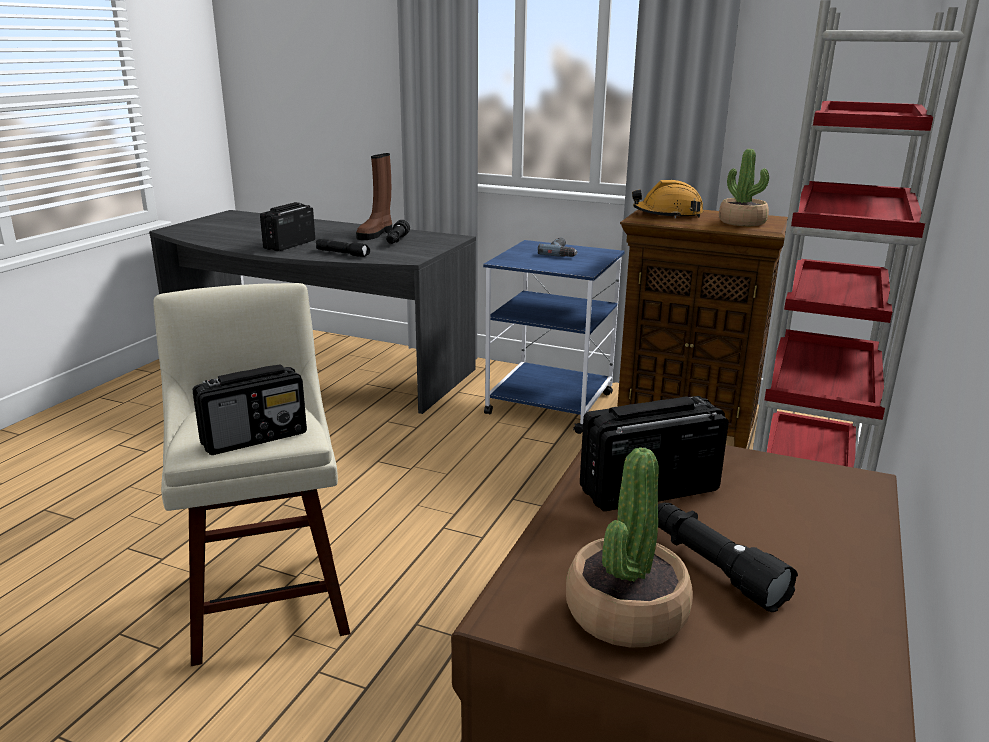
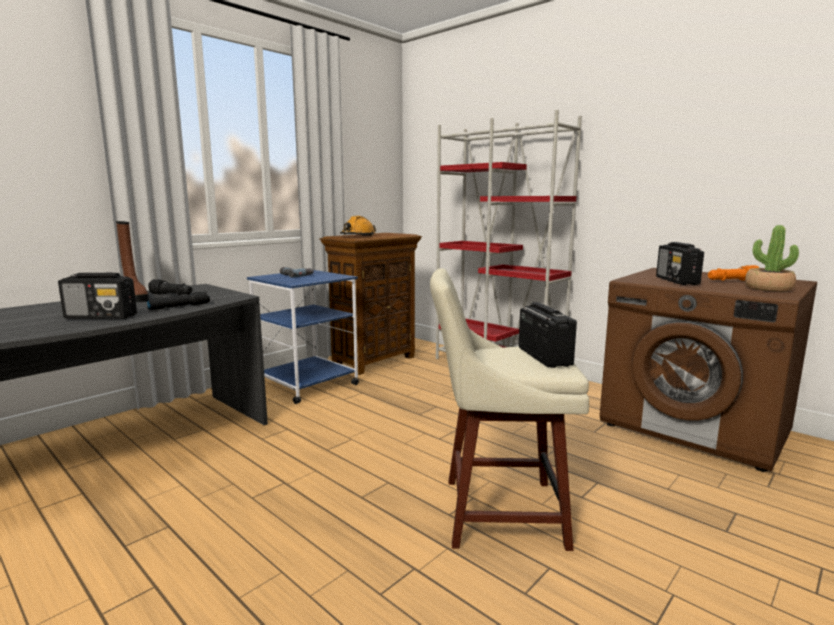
camera: 70 degrees left, 10 degrees down
radio [260,202,315,251] -> radio turned 45 degrees counterclockwise [58,272,137,319]
black flashlight [658,503,798,612] -> orange flashlight [708,265,759,281]
potted plant [719,149,769,226] -> none

